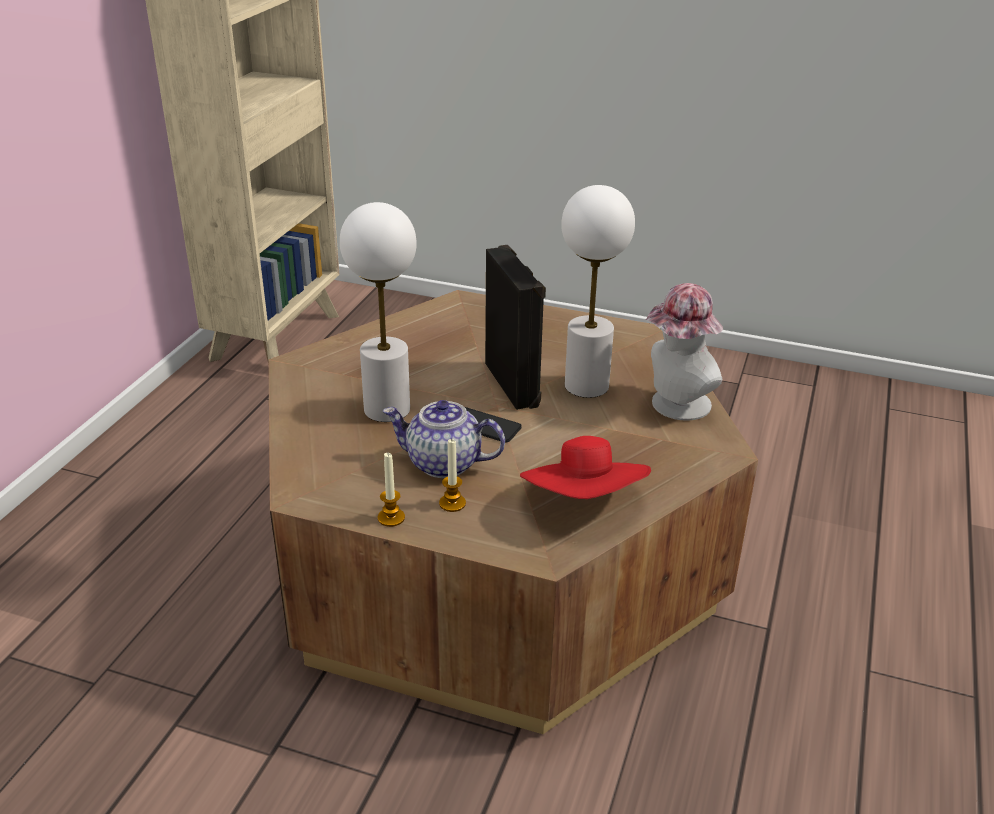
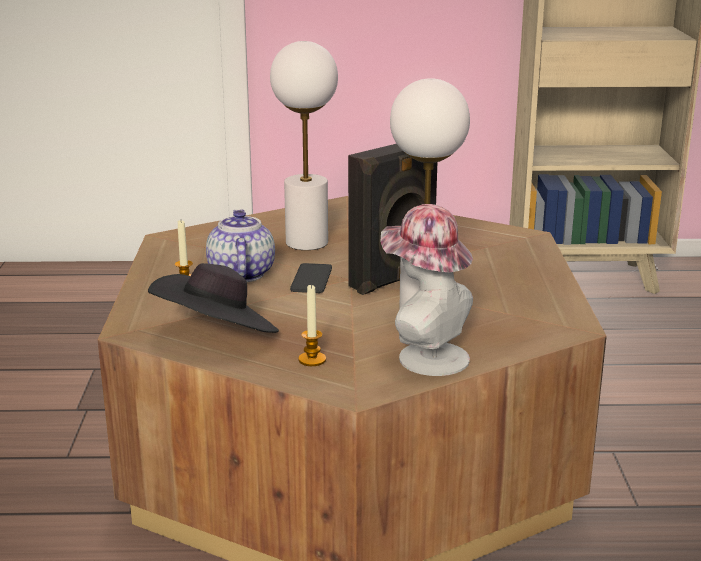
camera: 70 degrees right, 10 degrees down
candle [378,453,405,527] -> candle moved to [298,284,326,366]
red hat [520,436,651,499] -> black hat [148,263,279,333]

